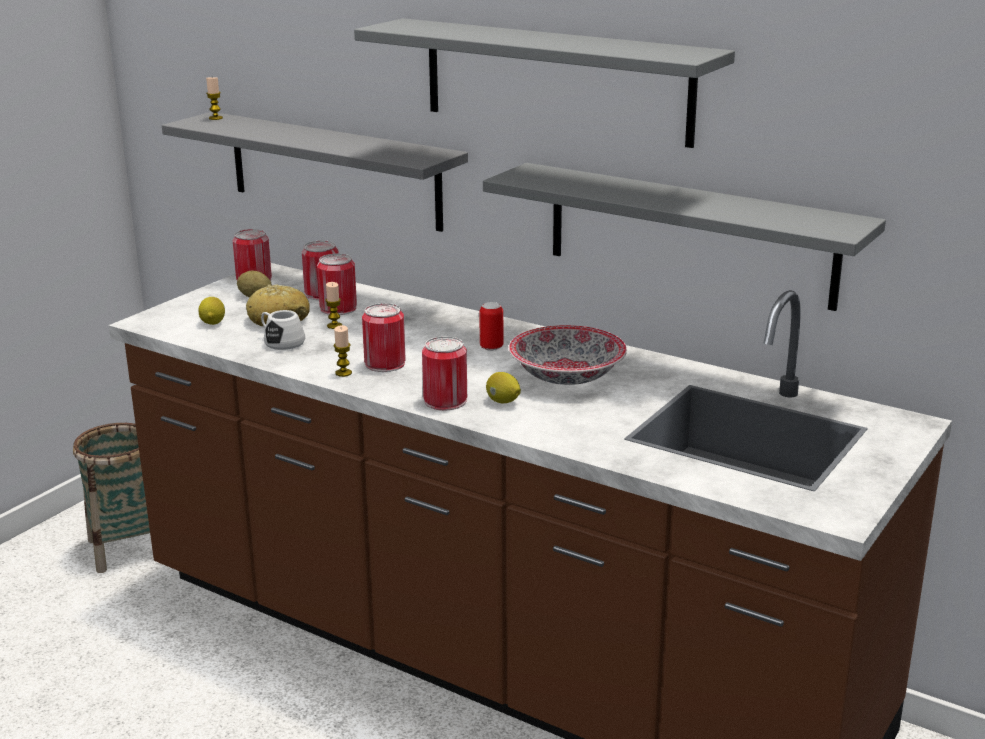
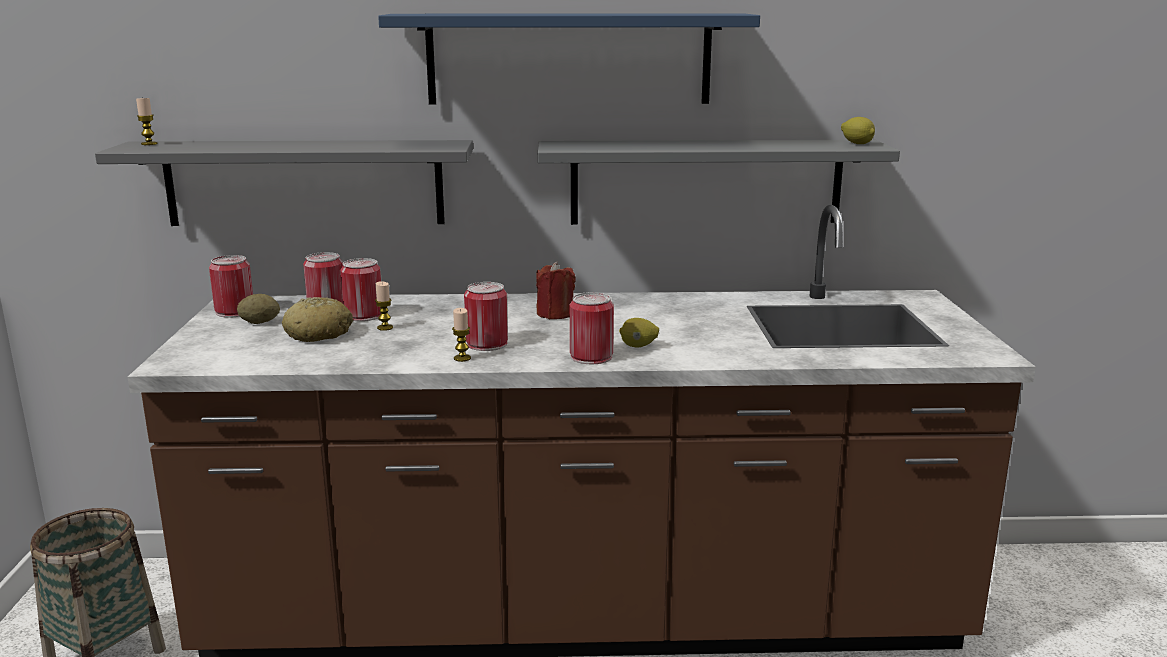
camera: 35 degrees left, 5 degrees down
lemon [198,297,225,325] -> lemon moved to [841,117,875,144]
white mug [261,310,305,350] -> none
grey shelf [354,18,735,148] -> blue shelf [378,13,760,105]
can [479,302,503,351] -> red candle [536,262,576,319]
bowl [509,325,627,385] -> none

